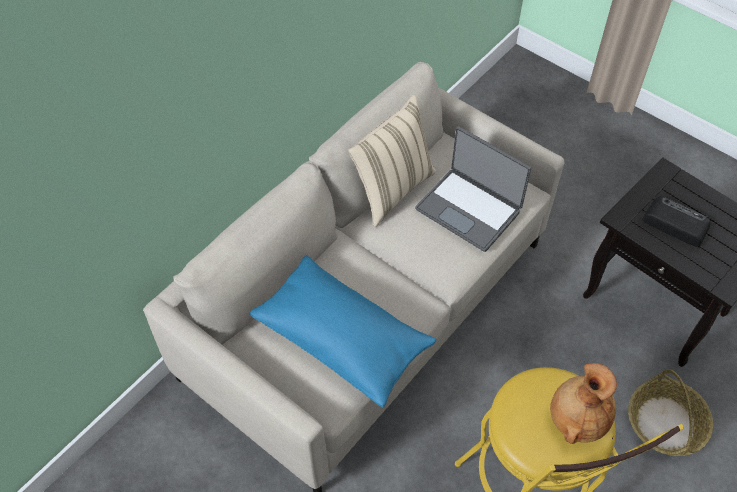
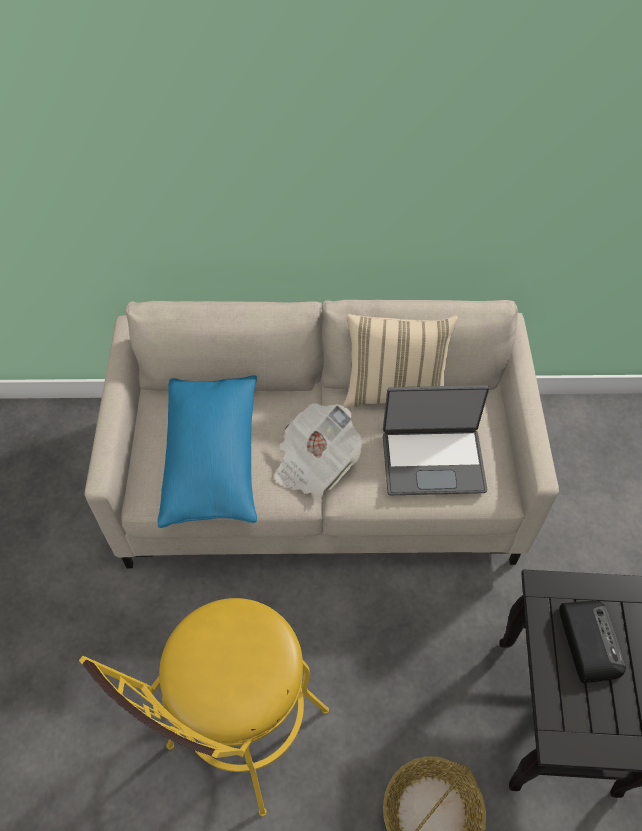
camera: 50 degrees right, 0 degrees up
laptop [415,126,531,252] -> laptop turned 90 degrees counterclockwise [383,385,489,495]
brown vase [550,363,617,444] -> none
none -> newspaper [274,403,362,497]

